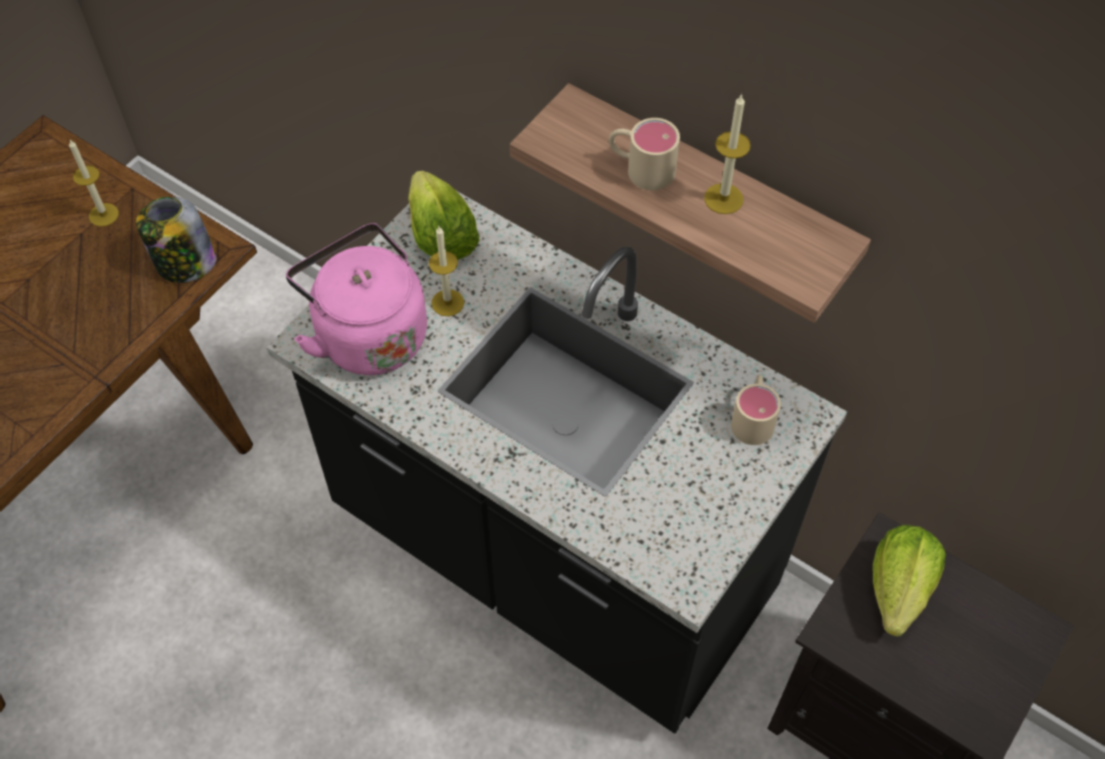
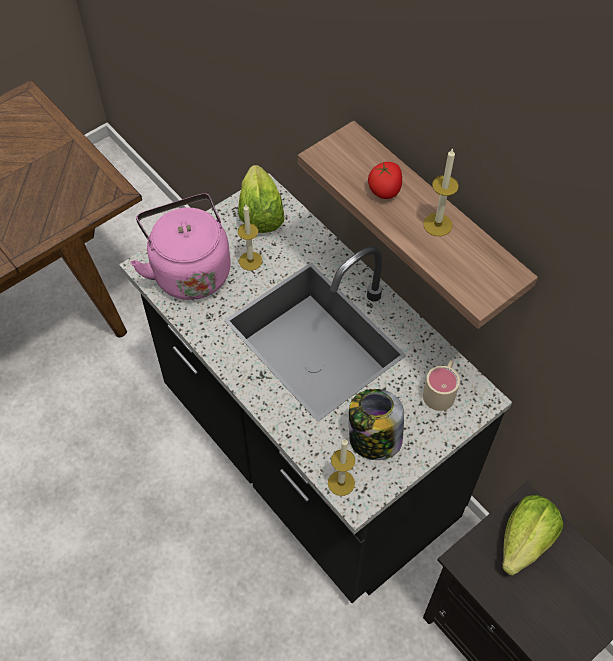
camera: 15 degrees right, 0 degrees up
candle [69,140,119,227] -> candle moved to [328,439,355,496]
jar [136,197,217,283] -> jar moved to [349,389,404,460]
beige mug [609,118,680,190] -> tomato [368,162,402,199]

